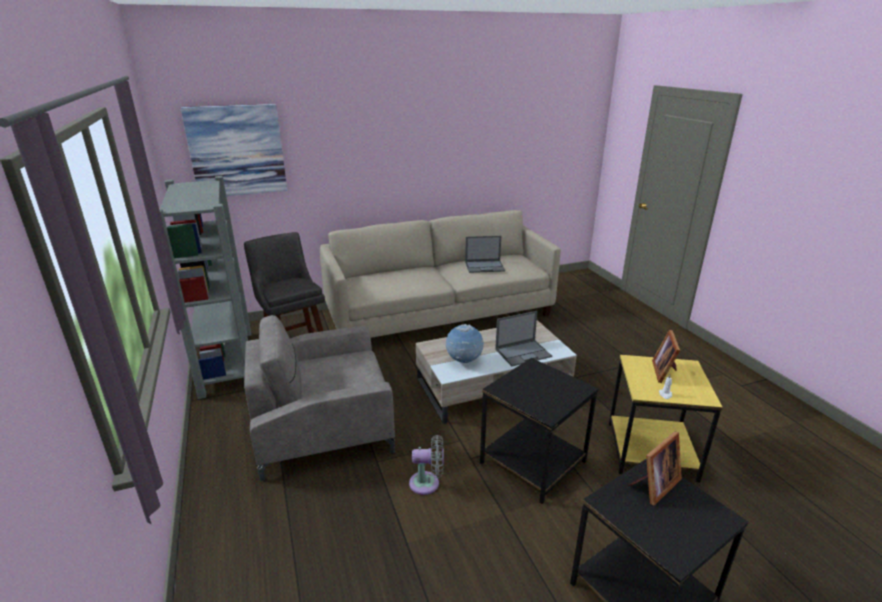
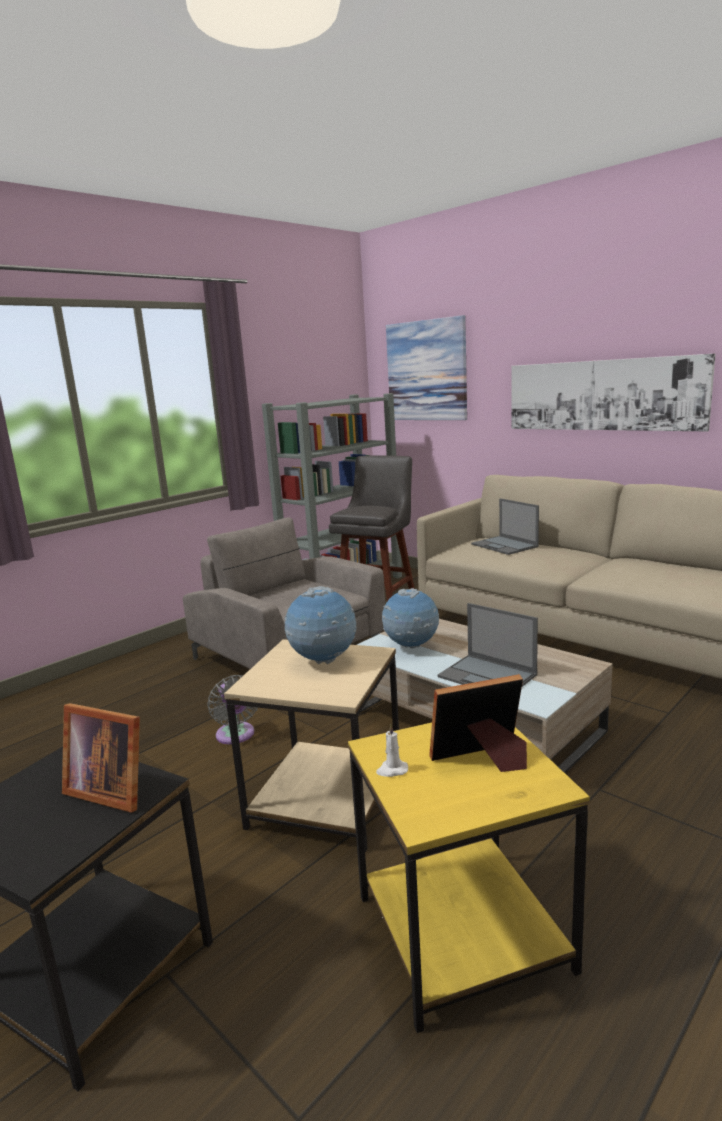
camera: 65 degrees right, 10 degrees down
laptop [465,236,505,273] -> laptop moved to [471,498,539,555]
black side table [480,358,599,504] -> beige side table [224,639,399,852]
none -> globe [284,586,357,664]
none -> picture [512,353,716,431]

